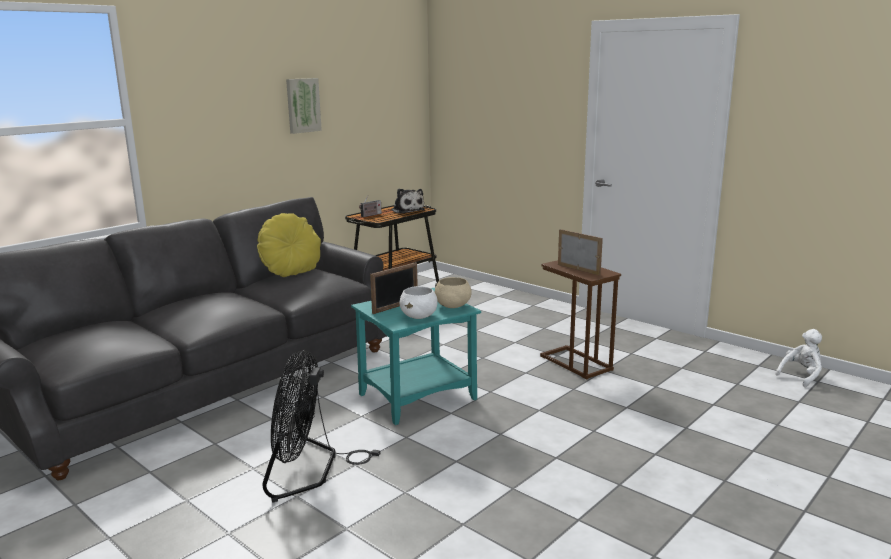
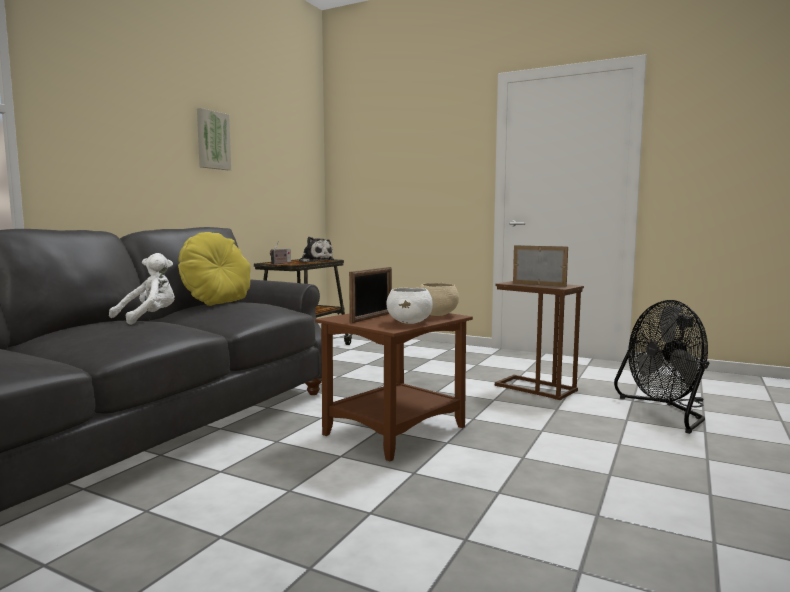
camera: 15 degrees left, 10 degrees down
black fan [263,350,382,503] -> black fan moved to [614,300,709,434]
turquoise side table [351,288,481,425] -> brown side table [315,313,473,462]
white plush toy [775,329,822,387] -> white plush toy moved to [109,253,175,325]

